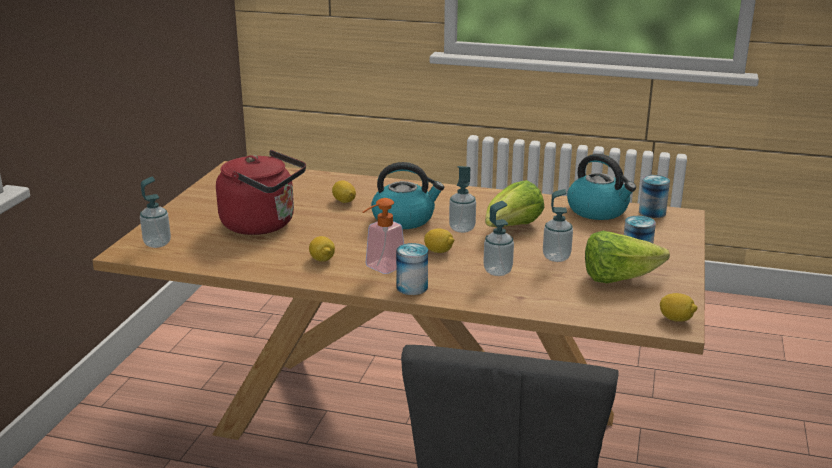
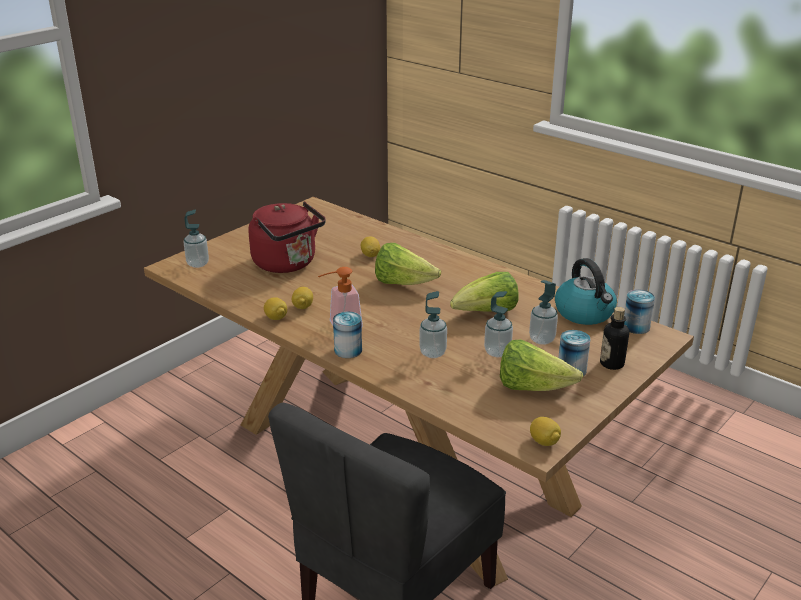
camera: 25 degrees right, 5 degrees up
kettle [371,162,444,229] -> lettuce [375,243,441,285]
lemon [424,228,454,253] -> lemon moved to [264,297,287,320]
soap dispenser [449,166,476,233] -> soap dispenser moved to [529,280,558,345]
none -> bottle [600,307,629,370]

